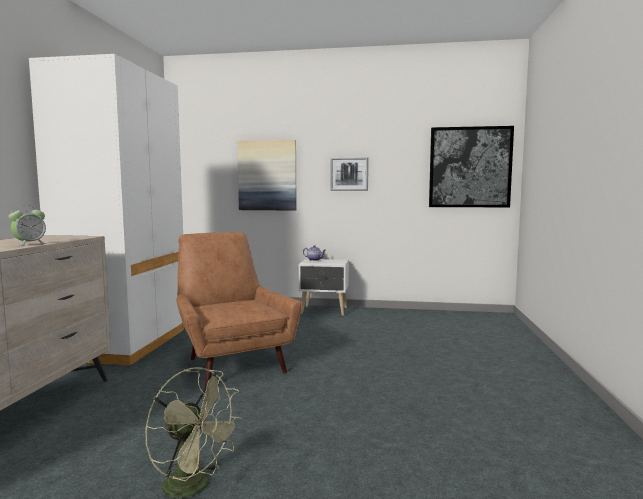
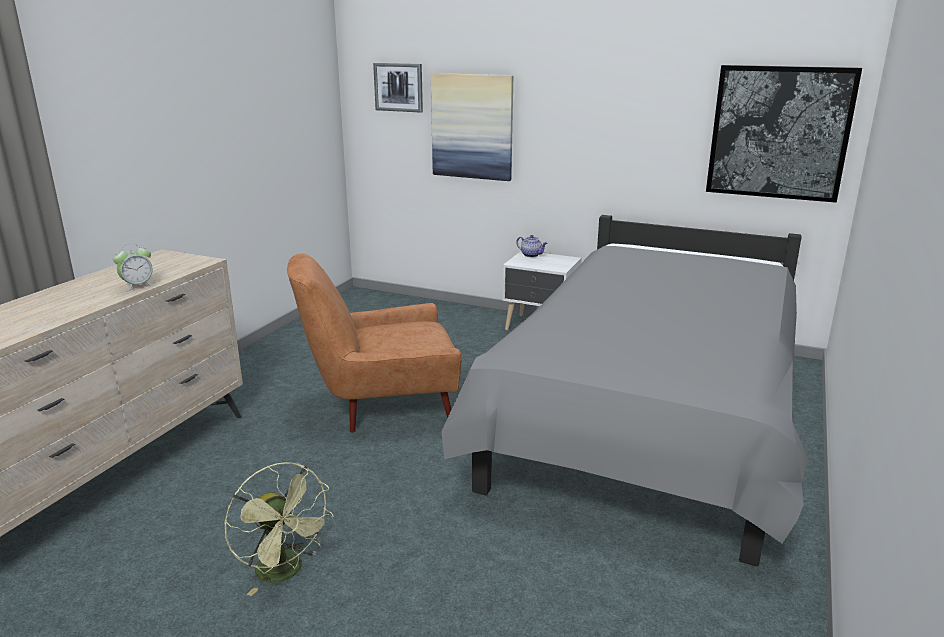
camera: 15 degrees right, 15 degrees up
white wardrobe [29,54,184,366] -> none
brown armchair [176,232,302,387] -> brown armchair turned 90 degrees counterclockwise [287,254,461,432]
picture [330,157,368,191] -> picture moved to [373,63,423,113]
none -> grey bed [441,215,809,567]

